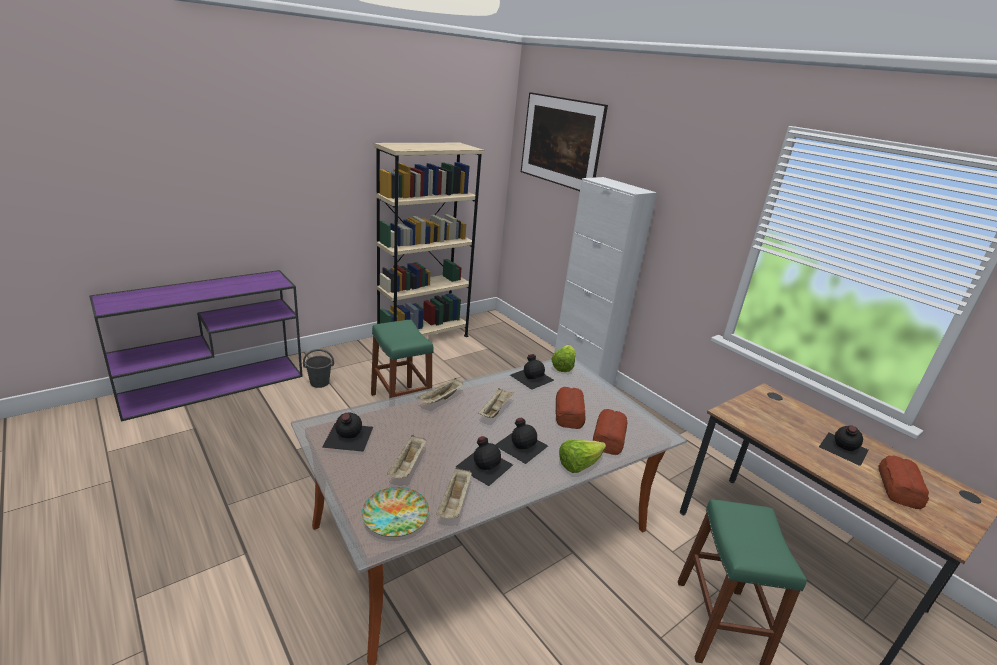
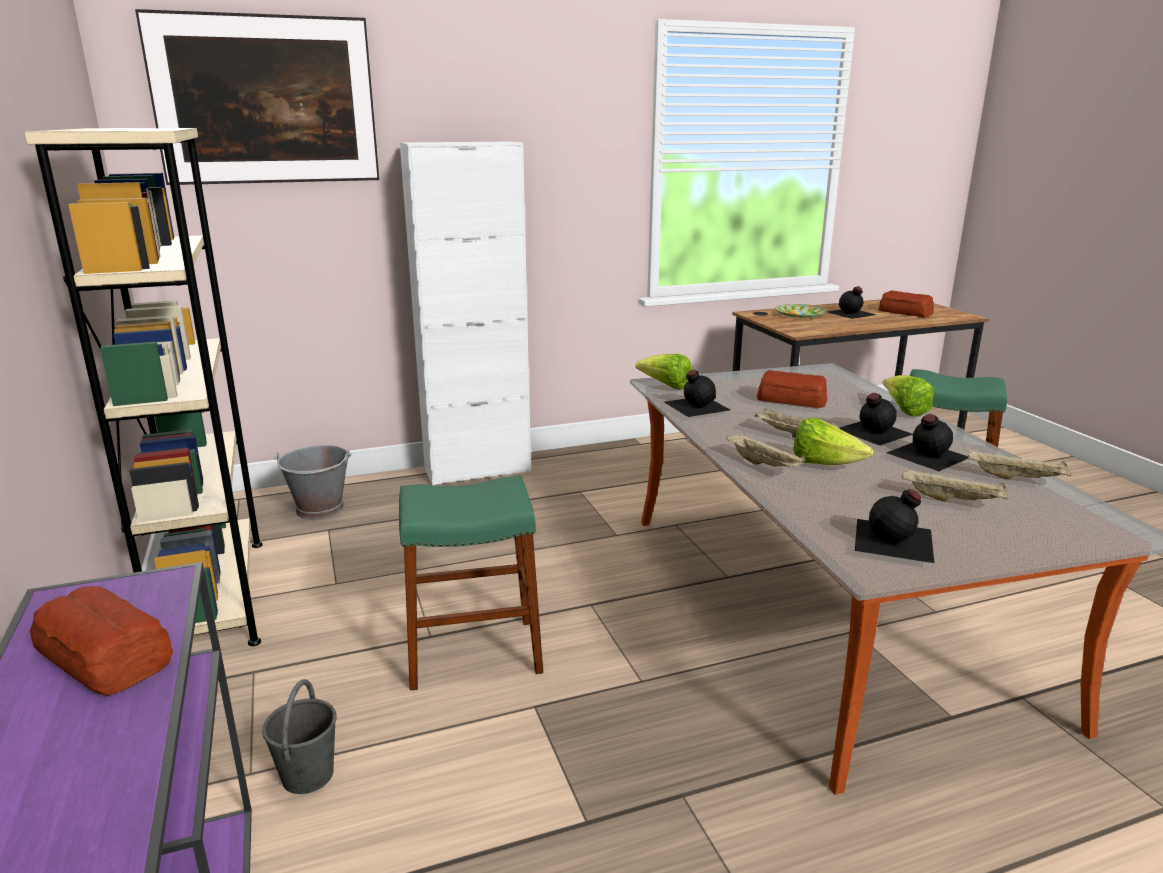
camera: 70 degrees left, 5 degrees down
plate [362,487,429,537] -> plate moved to [775,304,827,318]
bread [593,409,628,455] -> bread moved to [30,586,173,696]
none -> grey bucket [274,445,352,520]
none -> lettuce [793,418,873,465]

